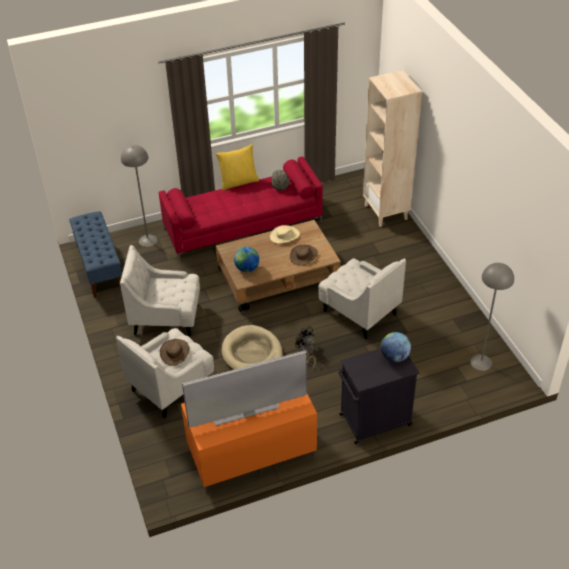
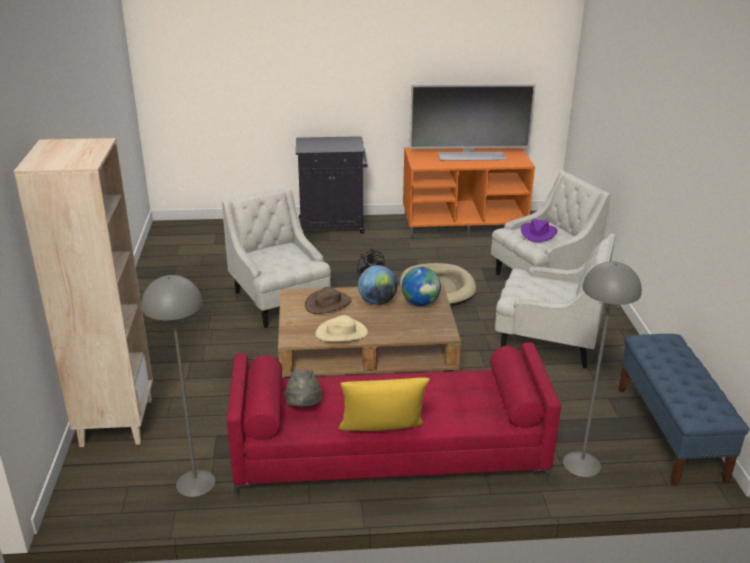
camera: 165 degrees left, 15 degrees down
brown hat [160,339,189,366] -> purple hat [521,219,557,242]
globe [381,332,411,362] -> globe moved to [358,265,397,305]
grey floor lamp [470,263,514,371] -> grey floor lamp moved to [141,275,215,497]

